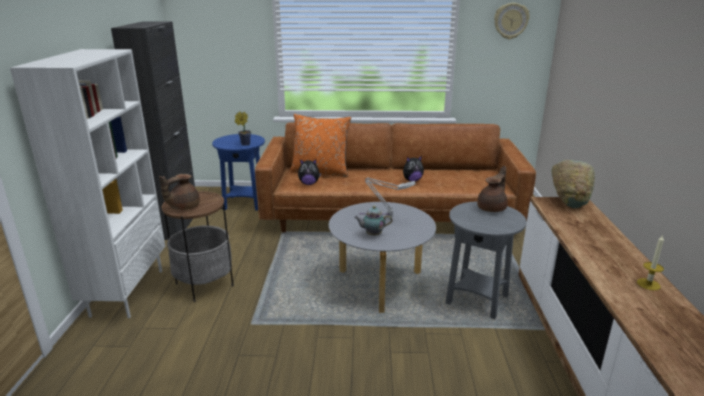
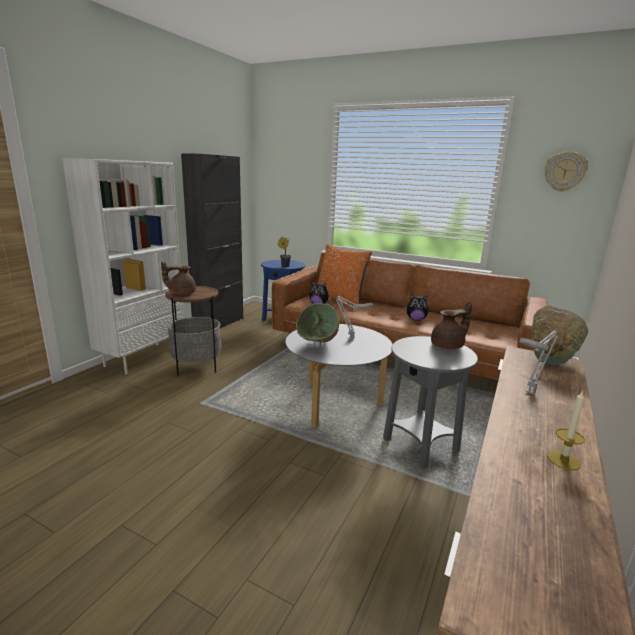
camera: 25 degrees right, 5 degrees down
teapot [354,206,392,235] -> green bowl [296,303,339,343]
none -> grey table lamp [519,331,558,394]

